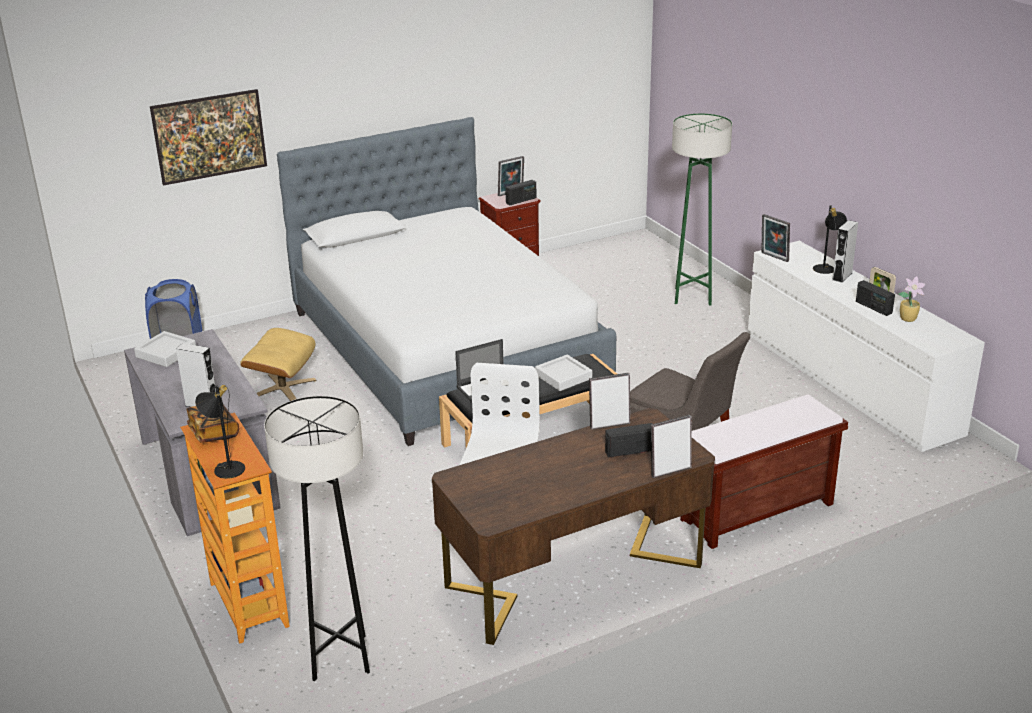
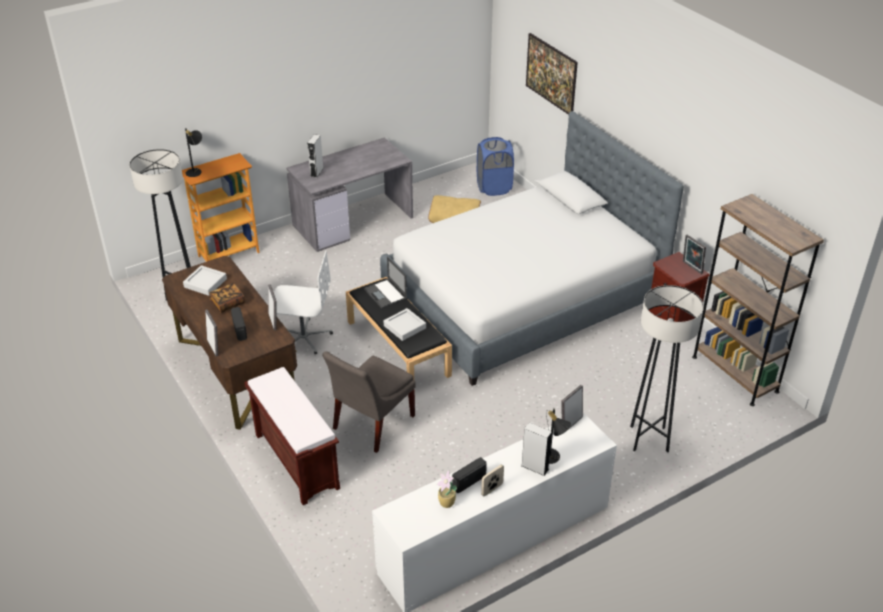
camera: 85 degrees right, 10 degrees up
grey tray [134,331,196,367] -> grey tray moved to [183,265,227,296]
book [186,405,239,443] -> book moved to [209,283,245,313]
radio [505,180,536,205] -> none
green floor lamp [672,113,732,306] -> grey floor lamp [630,285,704,452]
none -> brown bookcase [692,194,824,406]

